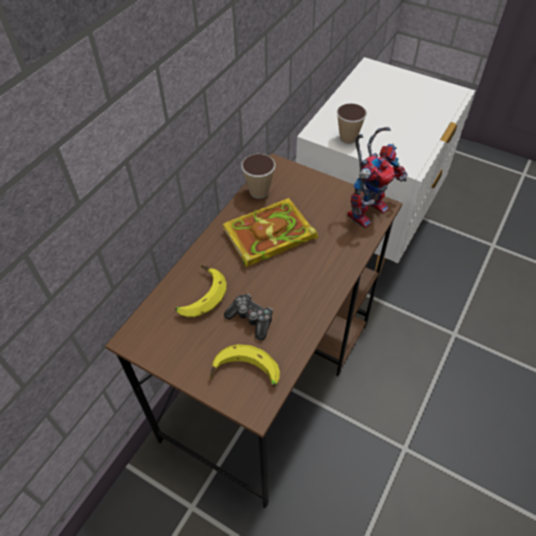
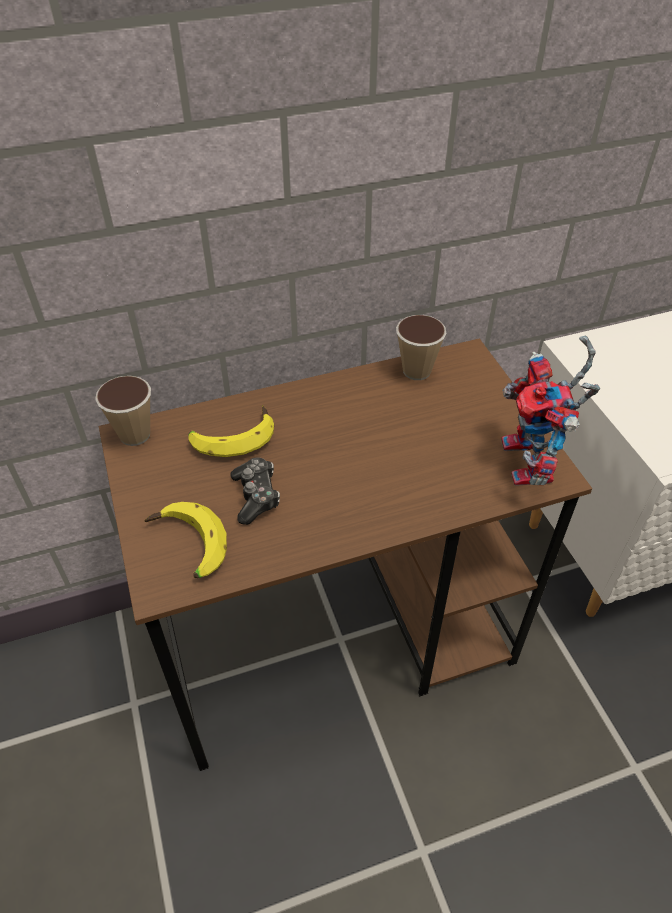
camera: 40 degrees right, 5 degrees down
book [223,198,318,267] -> none
cup [337,103,367,144] -> cup moved to [95,376,151,446]
toy robot [347,127,408,229] -> toy robot turned 90 degrees clockwise [501,336,600,486]

